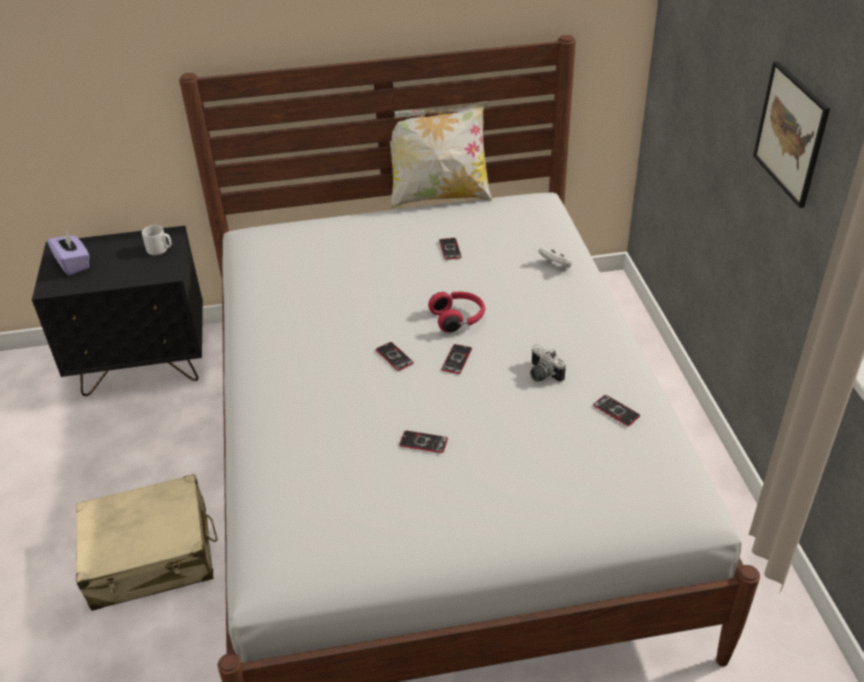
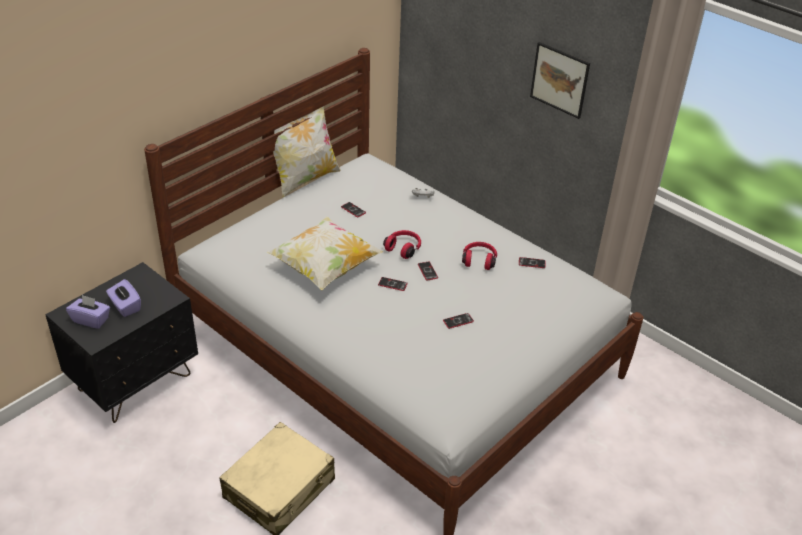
camera: 40 degrees left, 0 degrees up
grey mug [142,225,171,255] -> none
camera [530,345,566,382] -> red headphones [462,242,497,270]
none -> purple tissue box [106,279,141,317]
none -> pillow [266,217,383,290]

